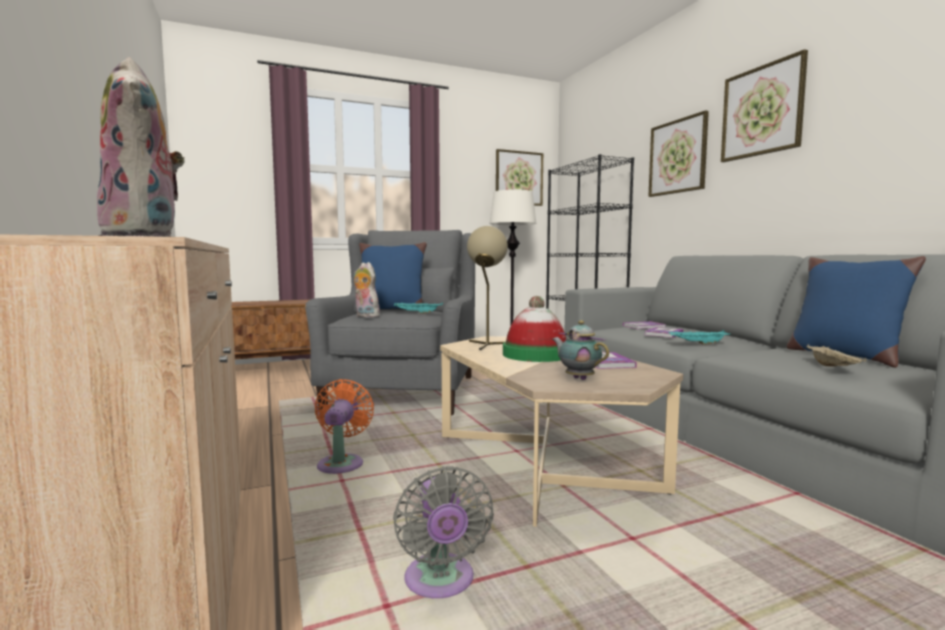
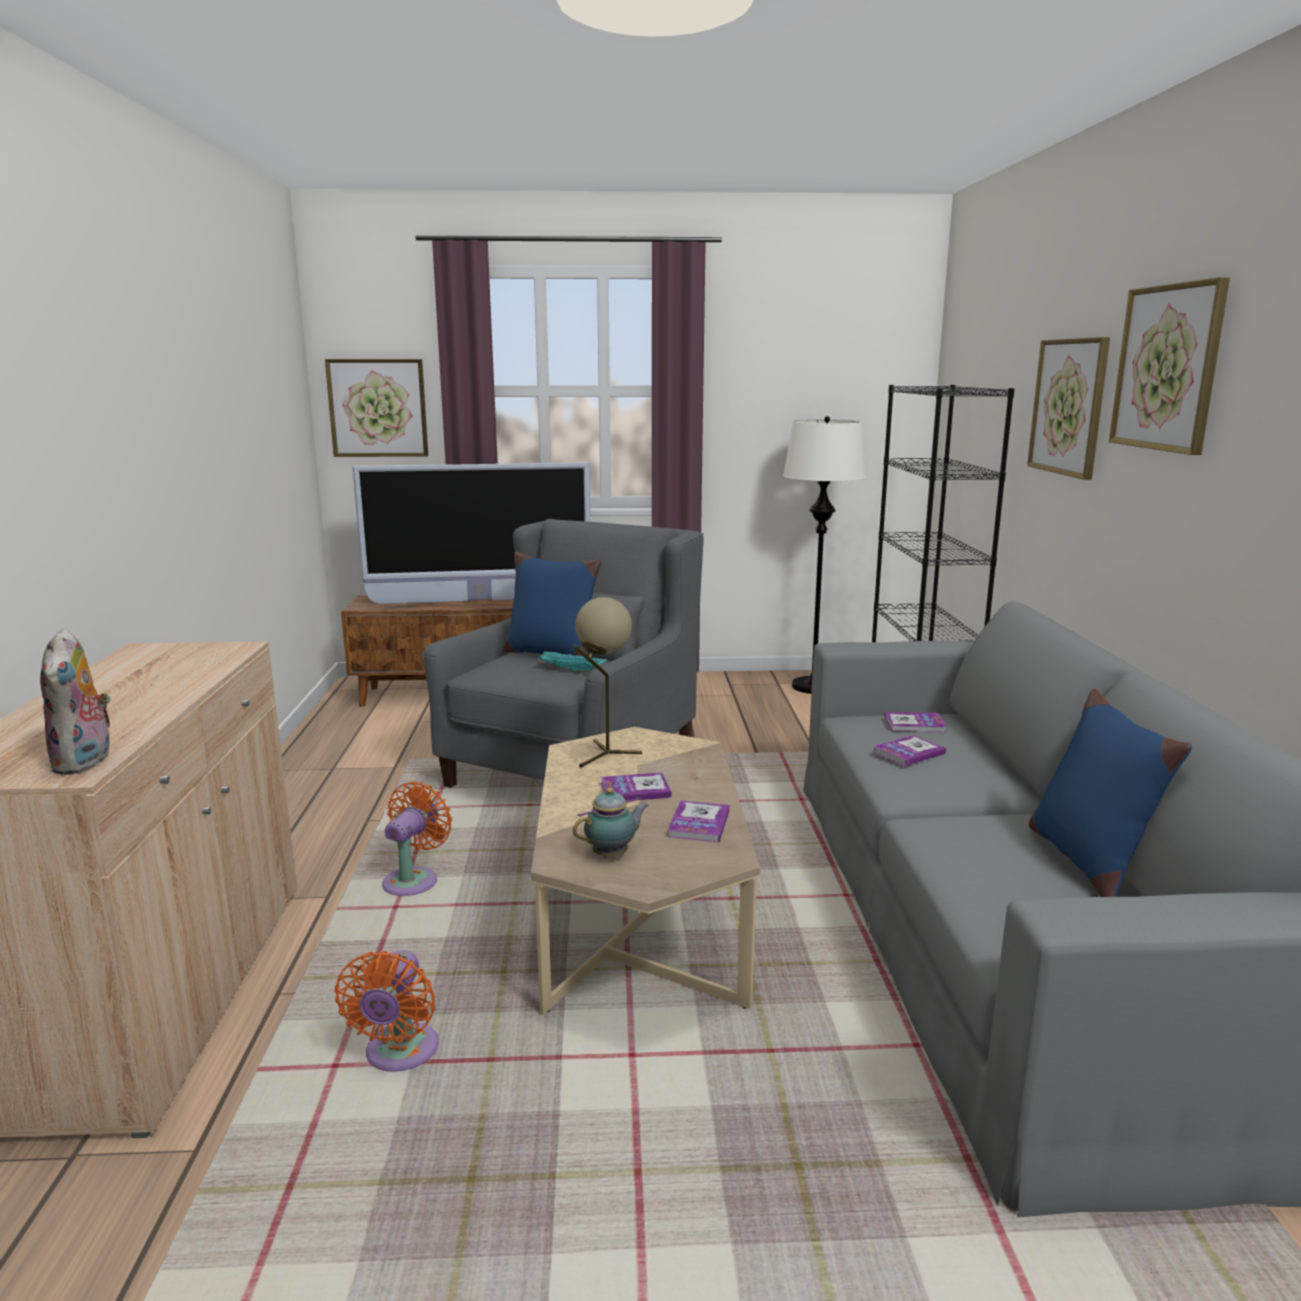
camera: 20 degrees right, 10 degrees up
plush toy [353,262,380,317] -> none
grey fan [393,466,494,598] -> orange fan [335,950,439,1072]
picture [496,149,543,206] -> picture moved to [325,359,428,457]
hat [503,296,566,362] -> book [601,772,671,801]
teapot [552,320,609,380] -> teapot turned 75 degrees clockwise [573,788,649,858]
turquoise tray [668,330,731,345] -> none
beige tray [806,344,866,367] -> none
none -> television [352,463,591,604]

